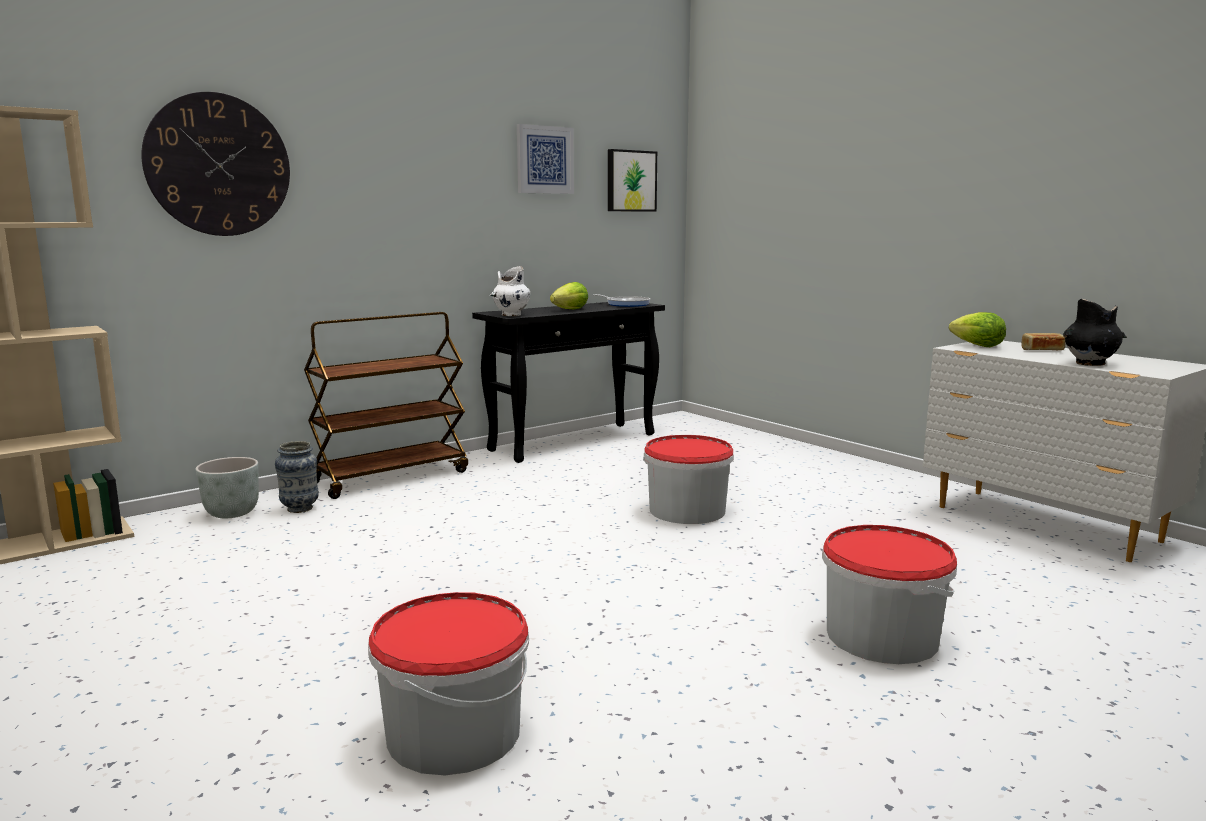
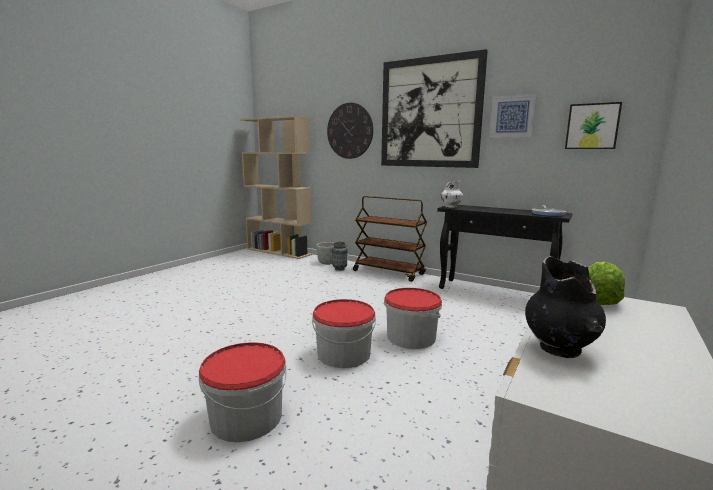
camera: 70 degrees right, 0 degrees up
bucket [368,592,529,775] -> bucket moved to [312,299,376,368]
lettuce [550,282,588,309] -> none
bread [1021,333,1066,350] -> none
none -> picture [381,49,488,168]

